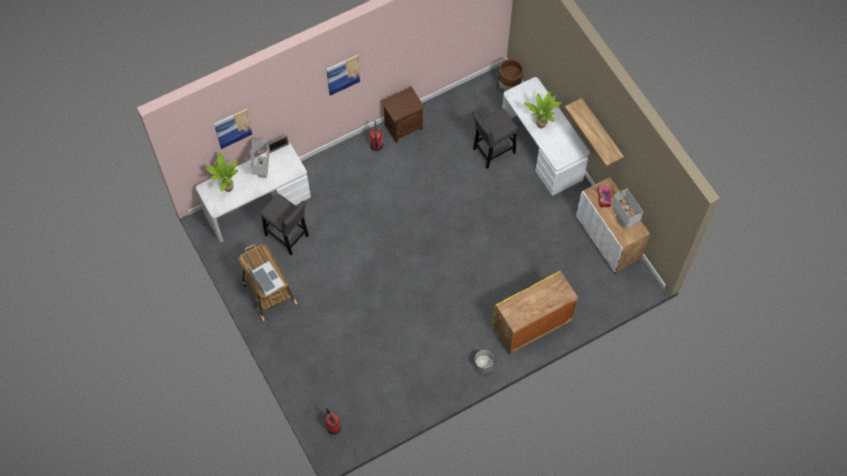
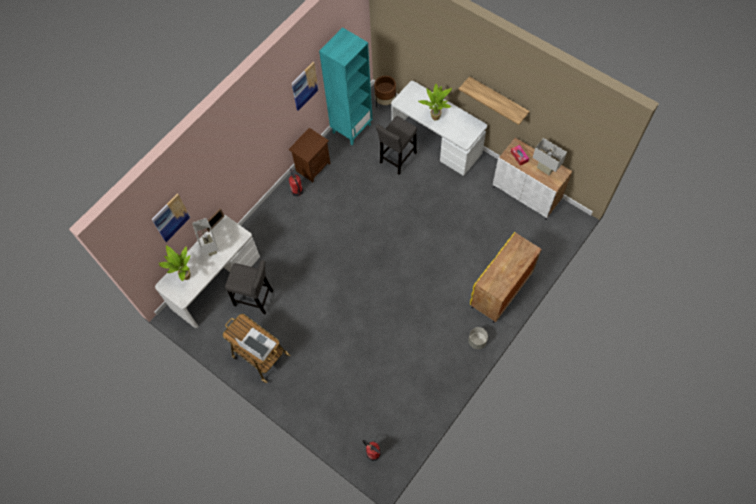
camera: 20 degrees left, 0 degrees up
picture [326,54,361,96] -> picture moved to [291,62,319,111]
none -> turquoise bookcase [319,27,372,145]

